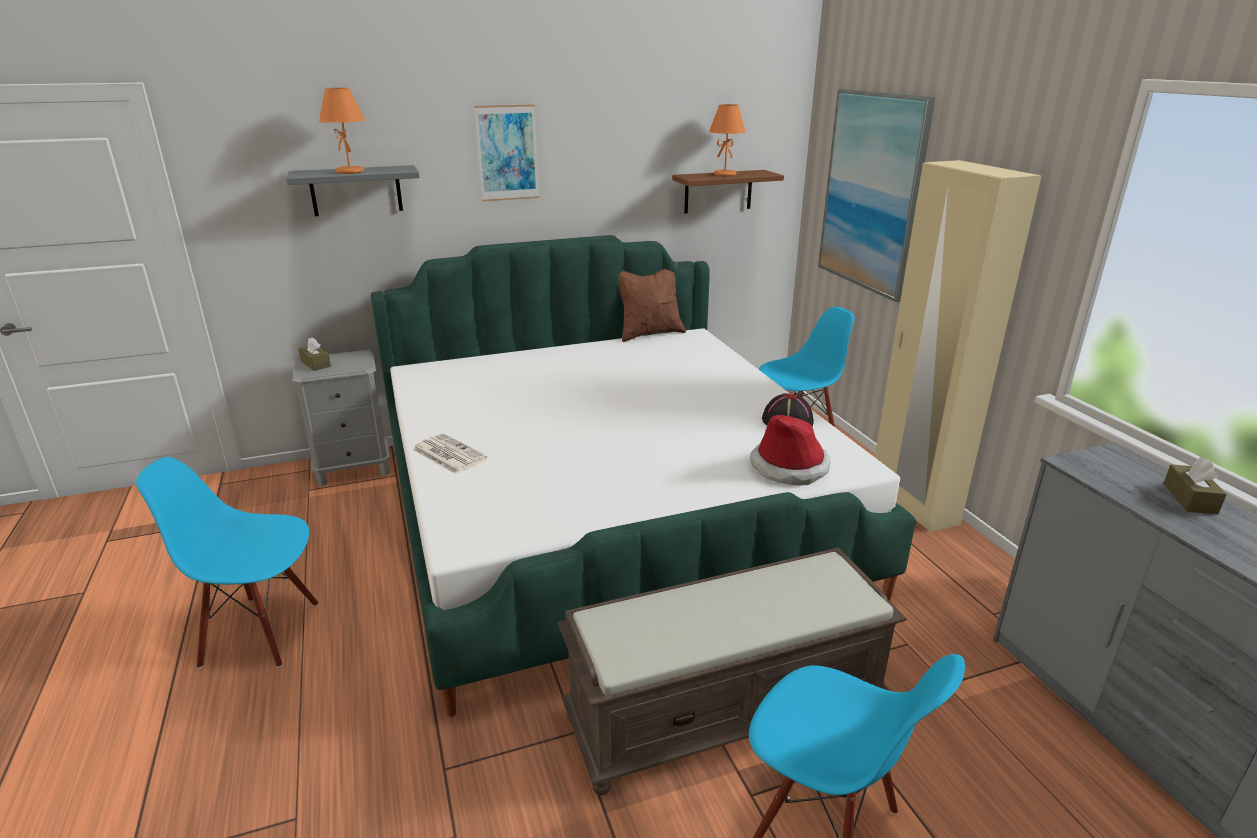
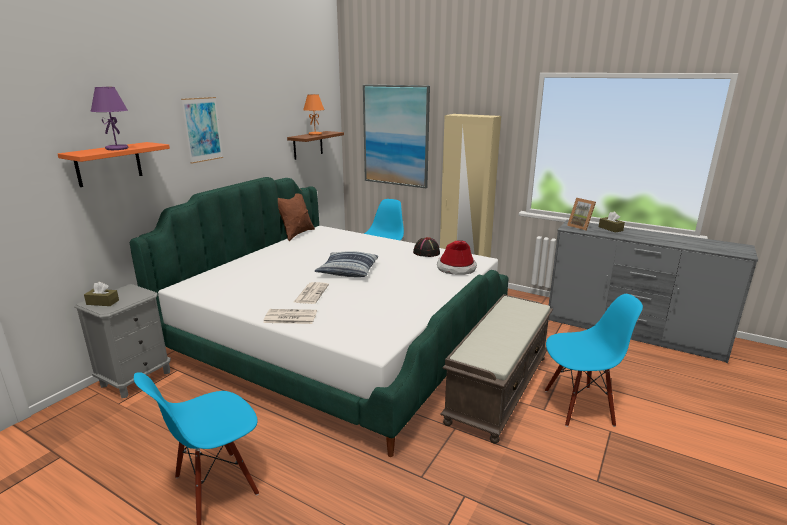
camera: 40 degrees left, 5 degrees down
grey shelf [286,165,420,216] -> orange shelf [58,142,170,187]
orange table lamp [319,88,365,174] -> purple table lamp [90,87,128,150]
none -> newspaper [294,282,329,304]
none -> pillow [315,251,378,277]
none -> picture frame [567,198,596,231]

